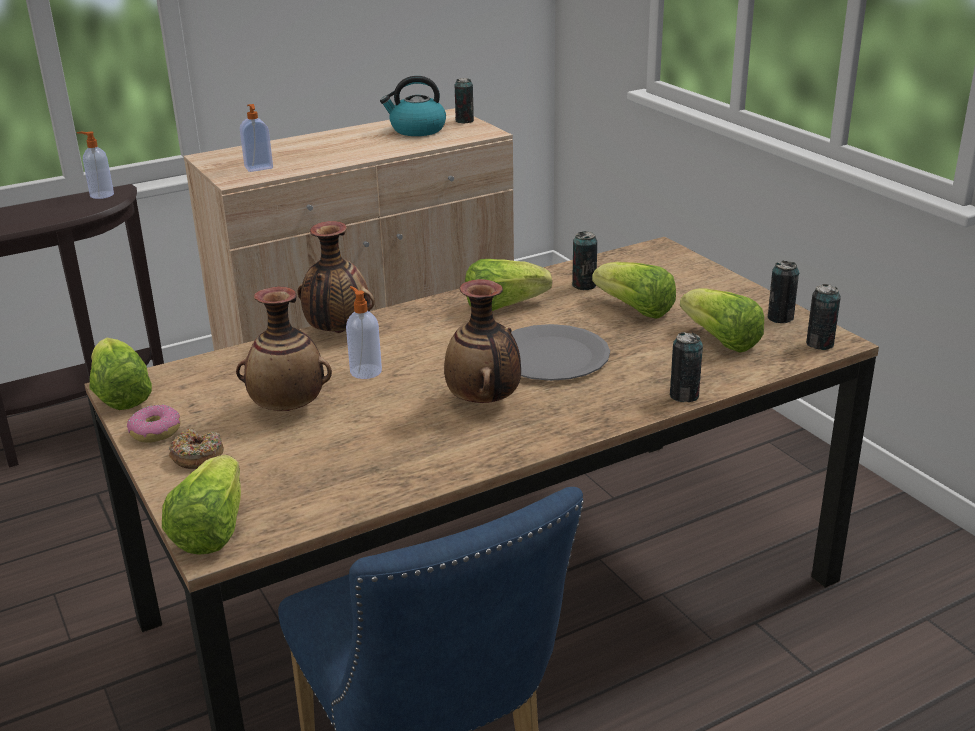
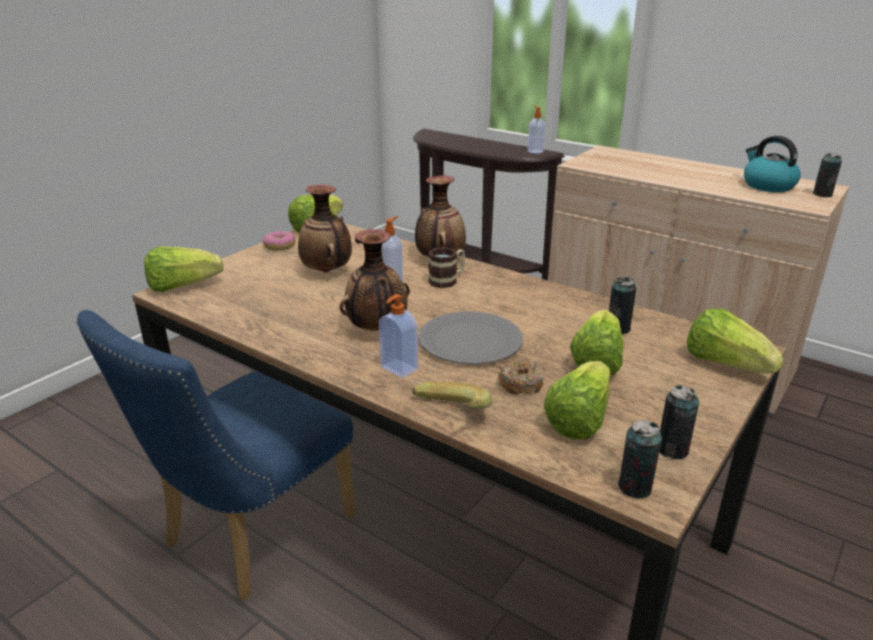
camera: 65 degrees right, 0 degrees up
donut [168,429,224,469] -> donut moved to [498,360,543,395]
soap dispenser [240,104,273,172] -> soap dispenser moved to [379,294,418,378]
lettuce [465,259,552,311] -> lettuce moved to [687,309,784,374]
can [670,332,703,402] -> banana [412,382,492,409]
none -> mug [428,247,465,288]

